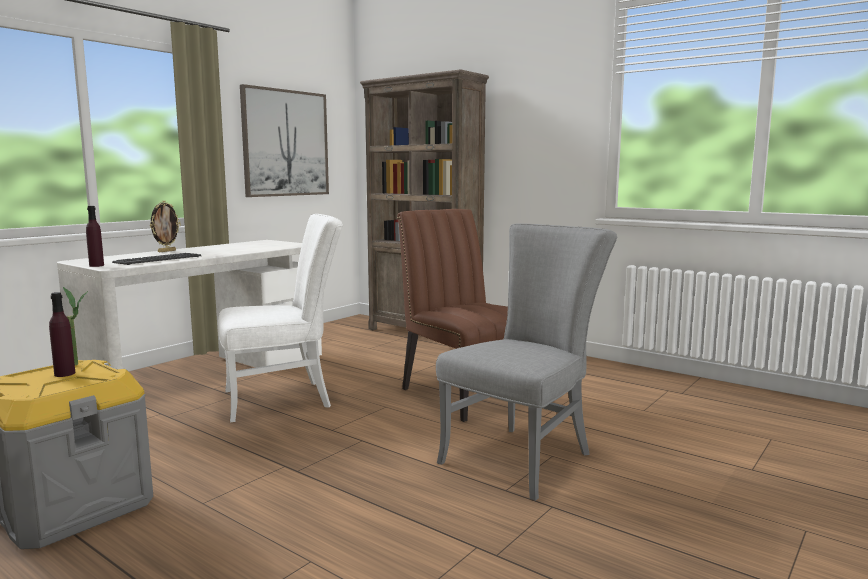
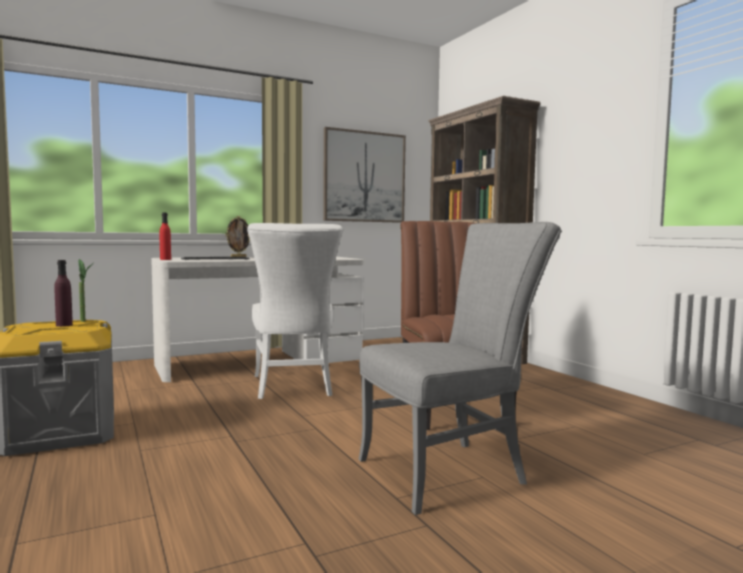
camera: 25 degrees right, 5 degrees down
purple bottle [86,206,104,267] -> red bottle [160,213,171,260]
white chair [218,214,343,422] -> white chair turned 75 degrees clockwise [247,223,343,399]

